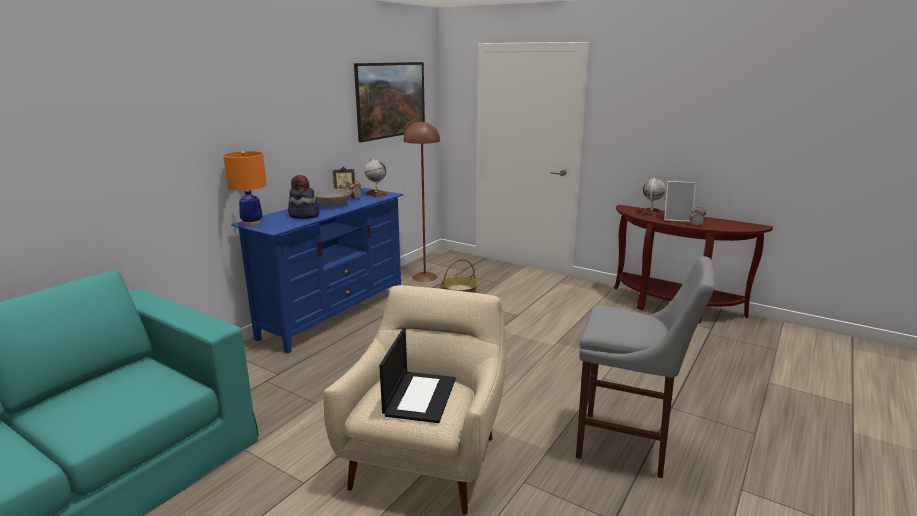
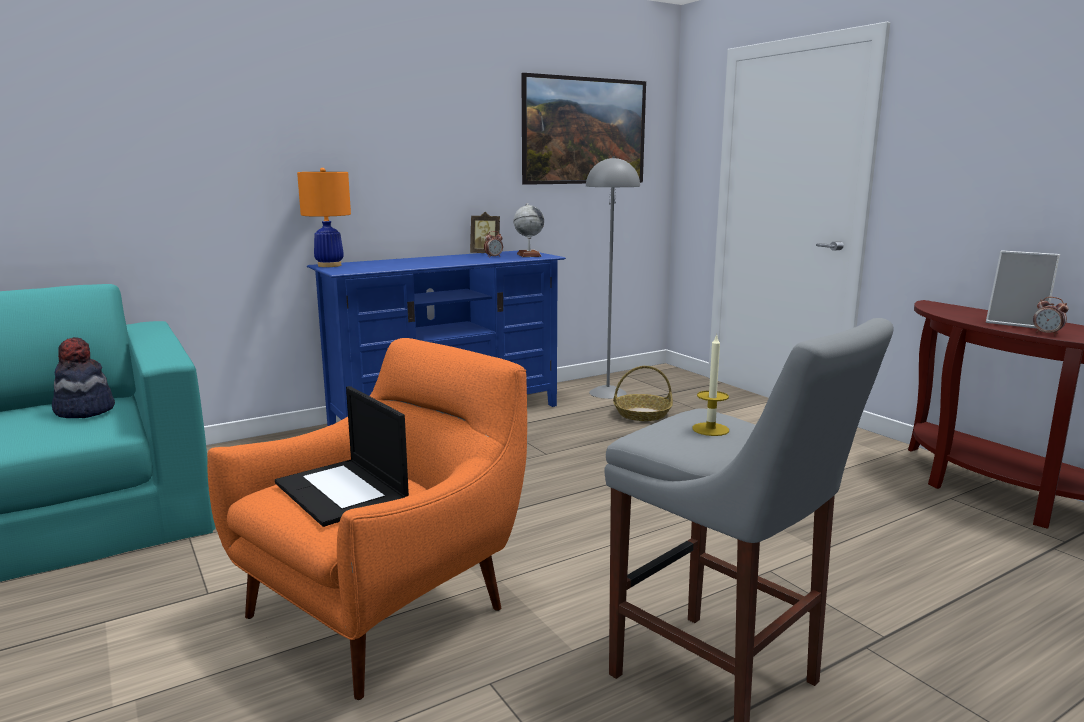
camera: 25 degrees right, 5 degrees down
hat [288,175,319,219] -> hat moved to [52,337,115,418]
grey bowl [314,189,352,206] -> none
beige armchair [324,285,506,515] -> orange armchair [207,338,527,700]
laptop [379,328,456,423] -> laptop turned 105 degrees clockwise [275,386,409,527]
brown floor lamp [403,121,440,282] -> grey floor lamp [586,157,640,399]
globe [642,178,666,216] -> none
none -> candle [692,333,729,436]

